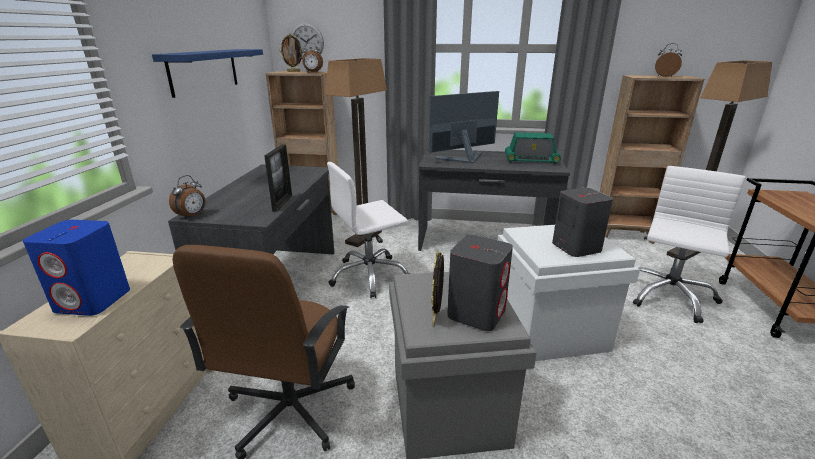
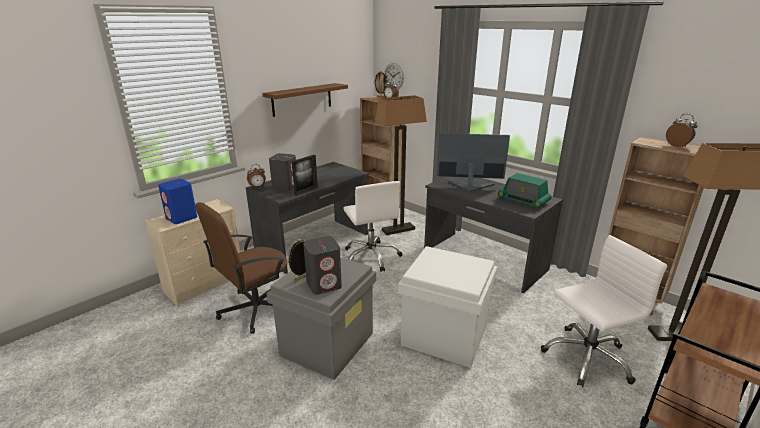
camera: 35 degrees right, 0 degrees up
blue shelf [152,49,263,98] -> brown shelf [263,83,348,117]
white office chair [327,162,410,298] -> white office chair turned 120 degrees counterclockwise [343,181,403,272]
grey speaker [552,188,613,257] -> grey speaker moved to [269,153,296,191]

